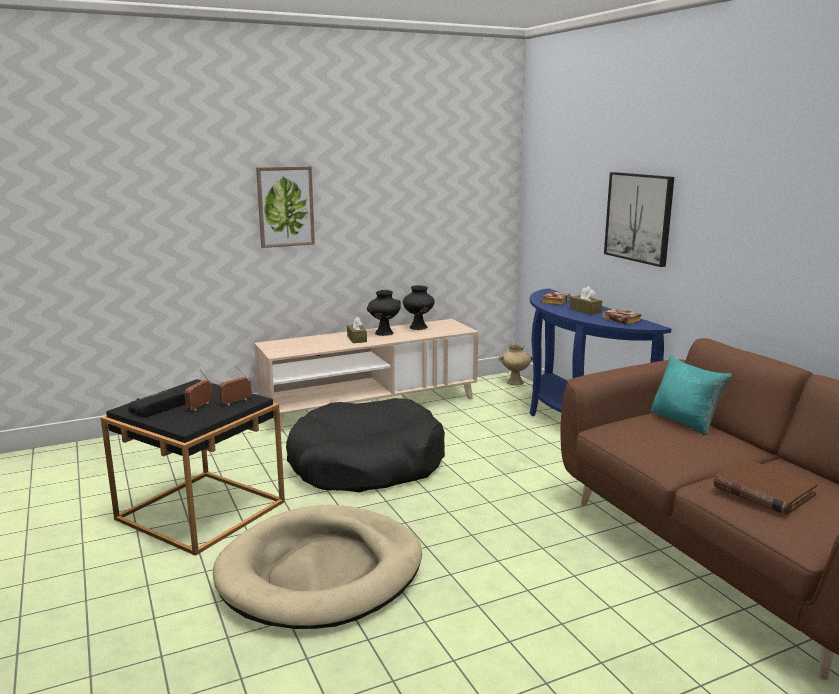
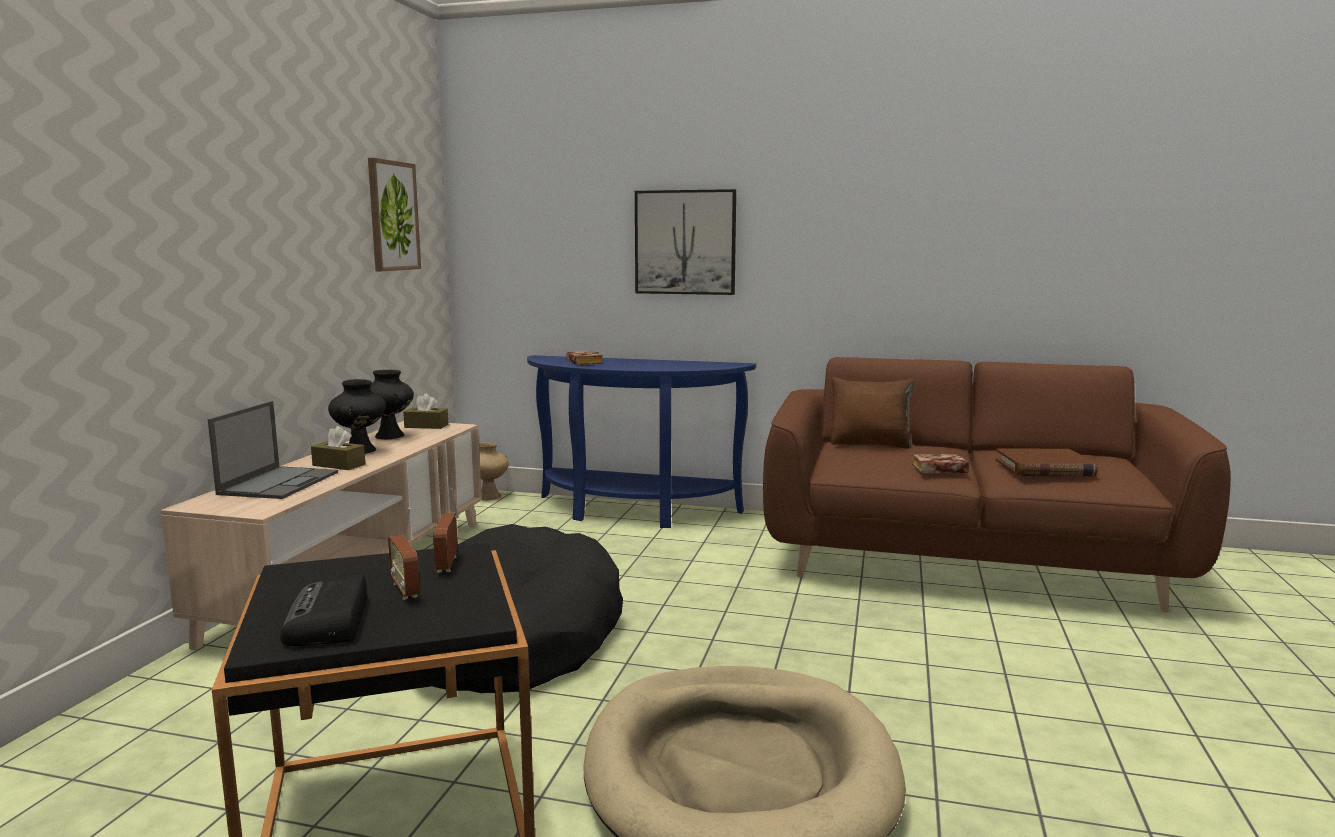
camera: 50 degrees left, 5 degrees down
picture [256,166,315,248] -> picture moved to [368,158,421,271]
brown tissue box [570,286,602,315] -> brown tissue box moved to [403,394,448,429]
book [602,309,642,325] -> book moved to [912,453,969,473]
turquoise pillow [651,355,732,435] -> brown pillow [831,377,914,449]
none -> laptop [208,401,338,499]

